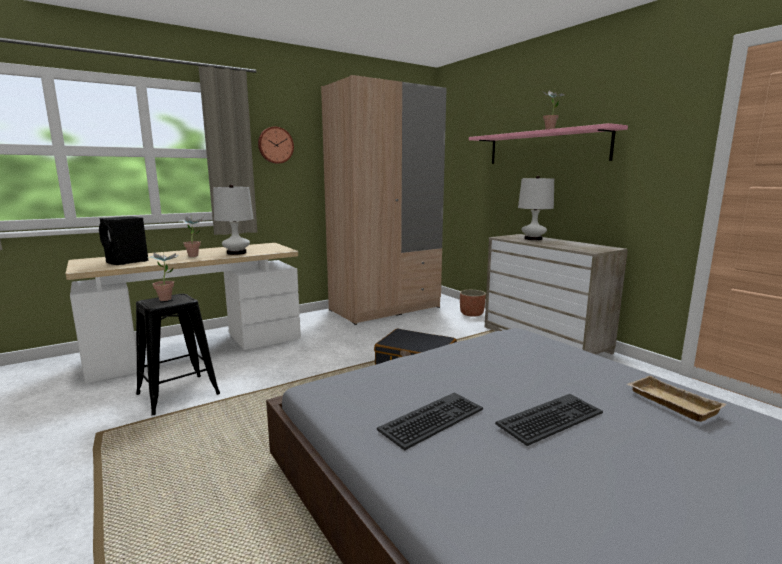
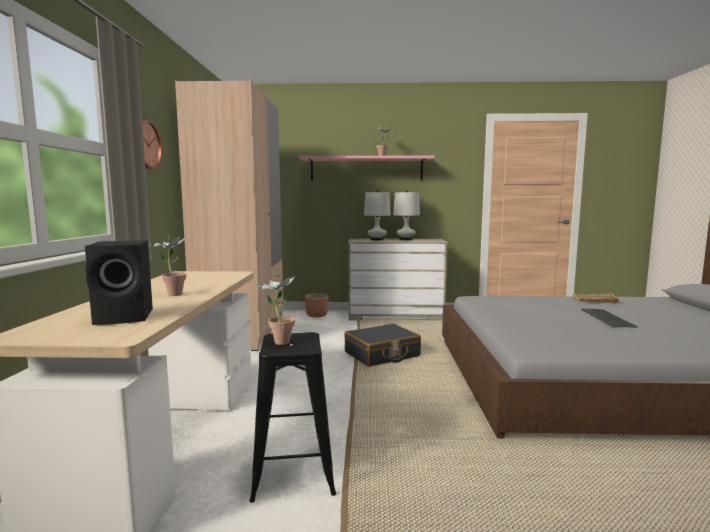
camera: 55 degrees left, 5 degrees down
white table lamp [213,184,253,255] -> white table lamp moved to [393,191,420,240]
keyboard [377,392,483,450] -> none

